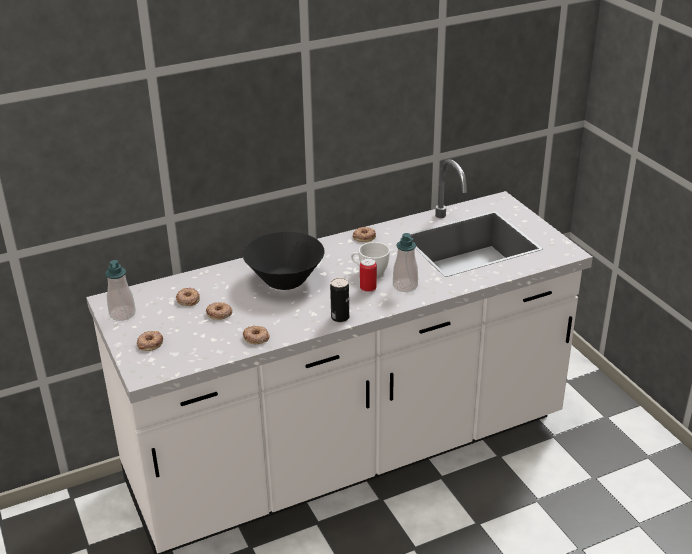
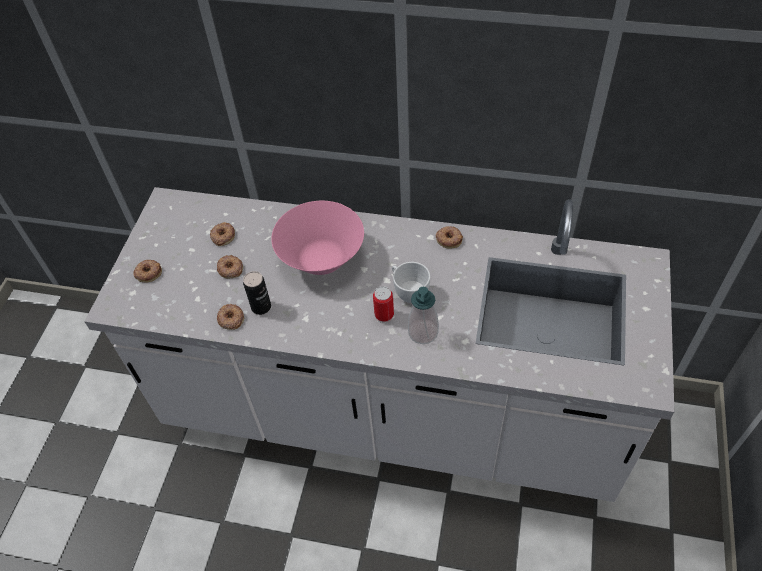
camera: 40 degrees right, 20 degrees up
soap dispenser [105,260,136,321] -> none
black bowl [243,232,325,290] -> pink bowl [271,201,364,275]
can [330,278,349,322] -> can moved to [243,271,271,315]

